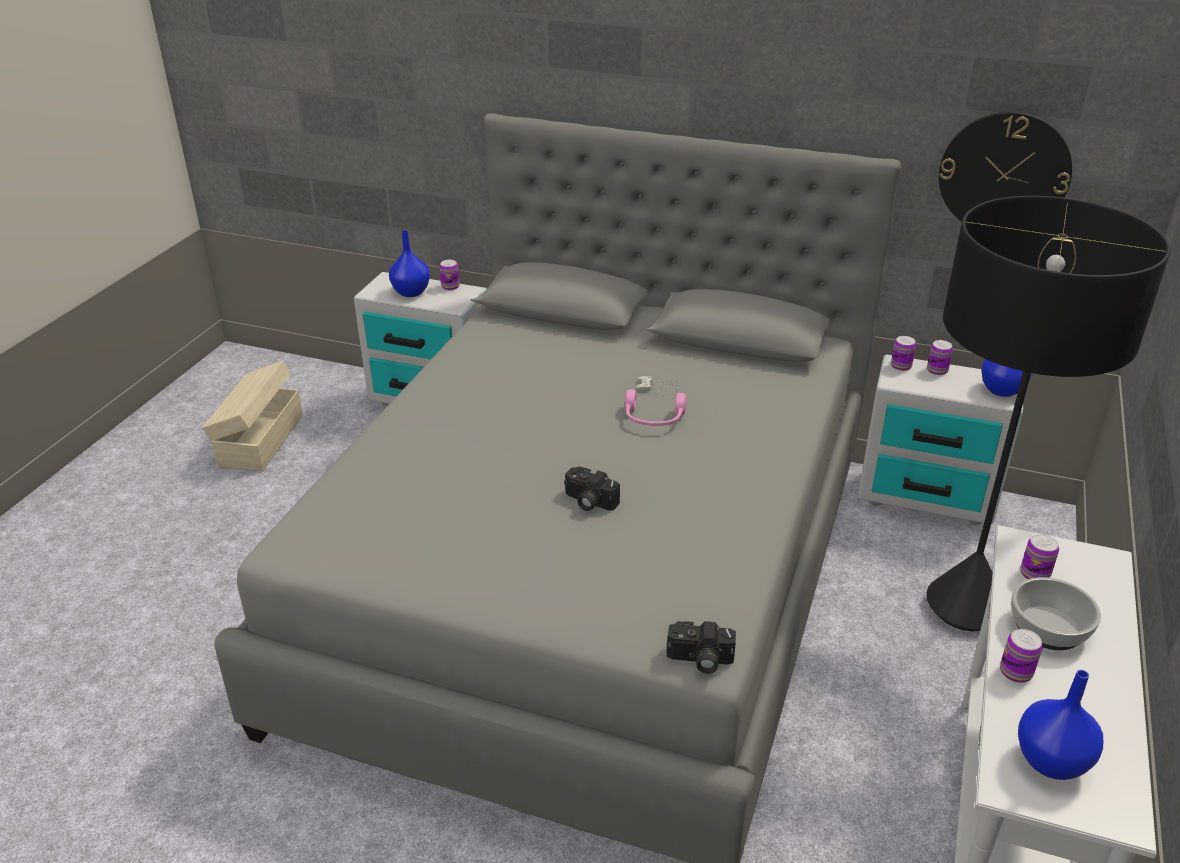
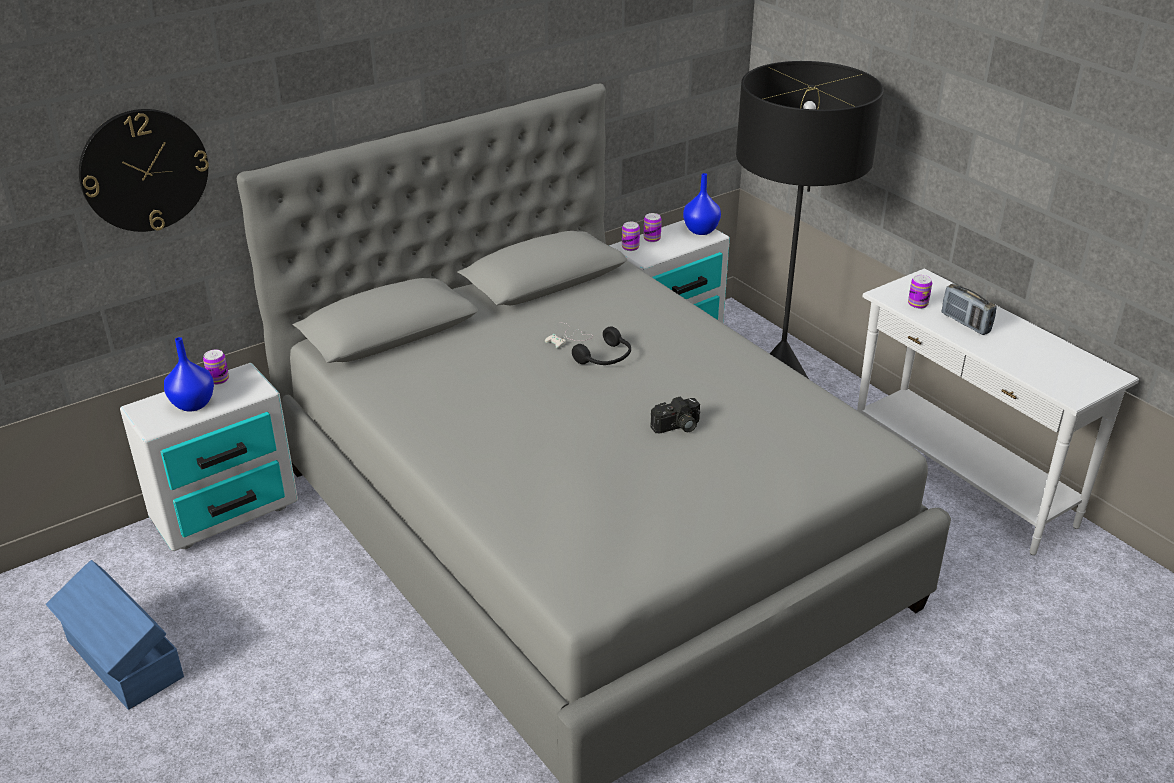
camera: 55 degrees left, 0 degrees up
beige storage box [202,361,303,472] -> blue storage box [46,560,184,710]
pink headphones [625,389,686,426] -> black headphones [572,327,631,365]
camera [667,621,736,674] -> none
wall clock [939,111,1072,222] -> wall clock moved to [79,109,209,232]
can [1000,629,1043,683] -> none
bowl [1011,577,1101,650] -> radio [941,284,997,335]
blue vase [1018,670,1103,780] -> none

